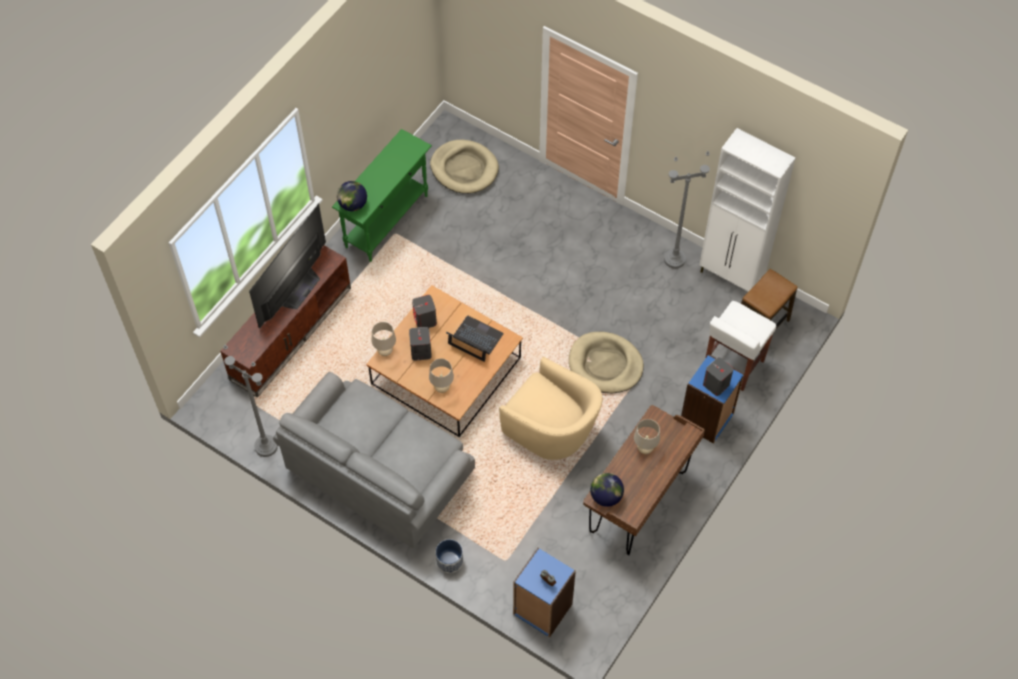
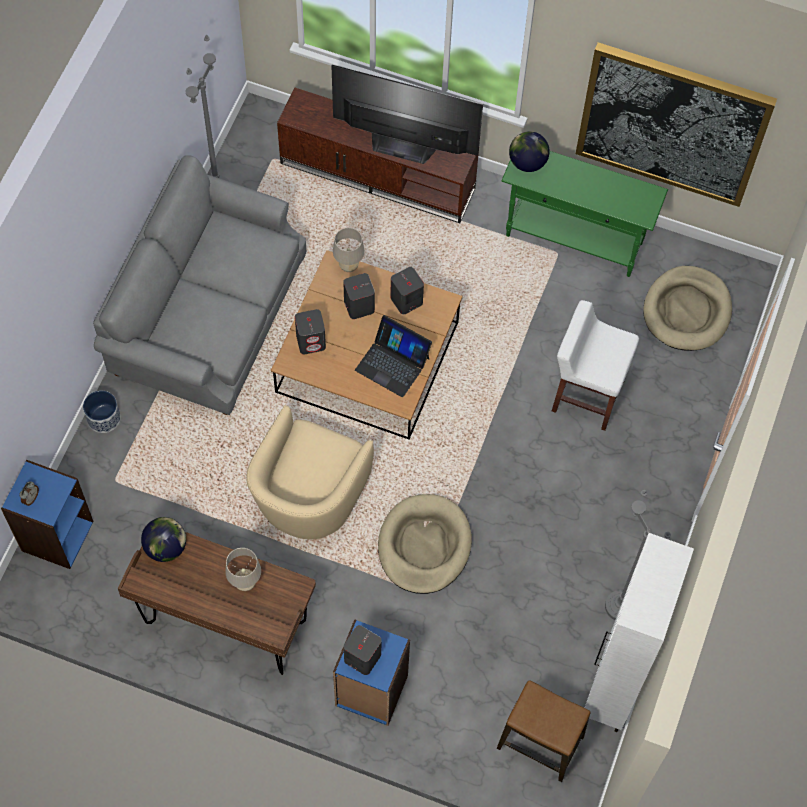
camera: 75 degrees right, 5 degrees up
beige table lamp [429,359,454,393] -> grey speaker [295,309,326,354]
laptop [446,315,504,362] -> laptop turned 105 degrees clockwise [355,315,432,397]
white stool [705,301,777,391] -> white stool moved to [552,300,639,431]
none -> picture [576,42,777,207]

